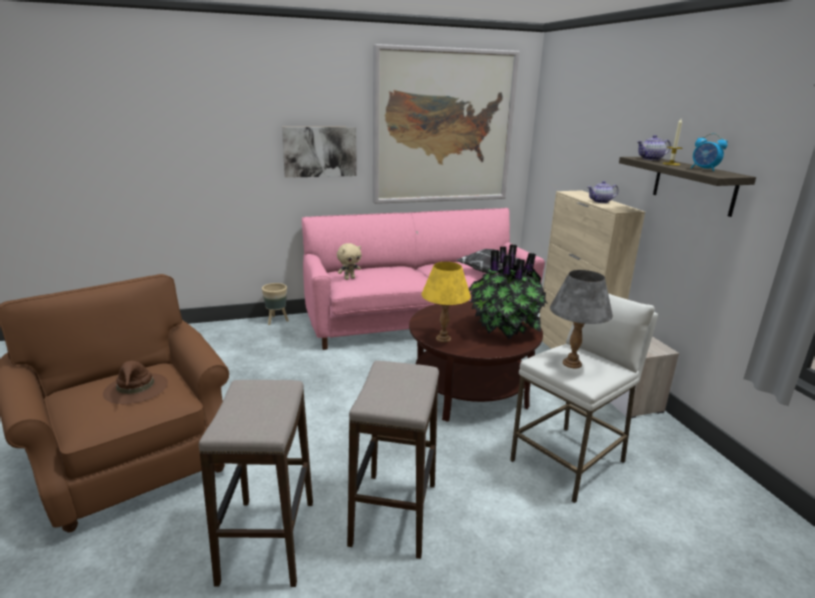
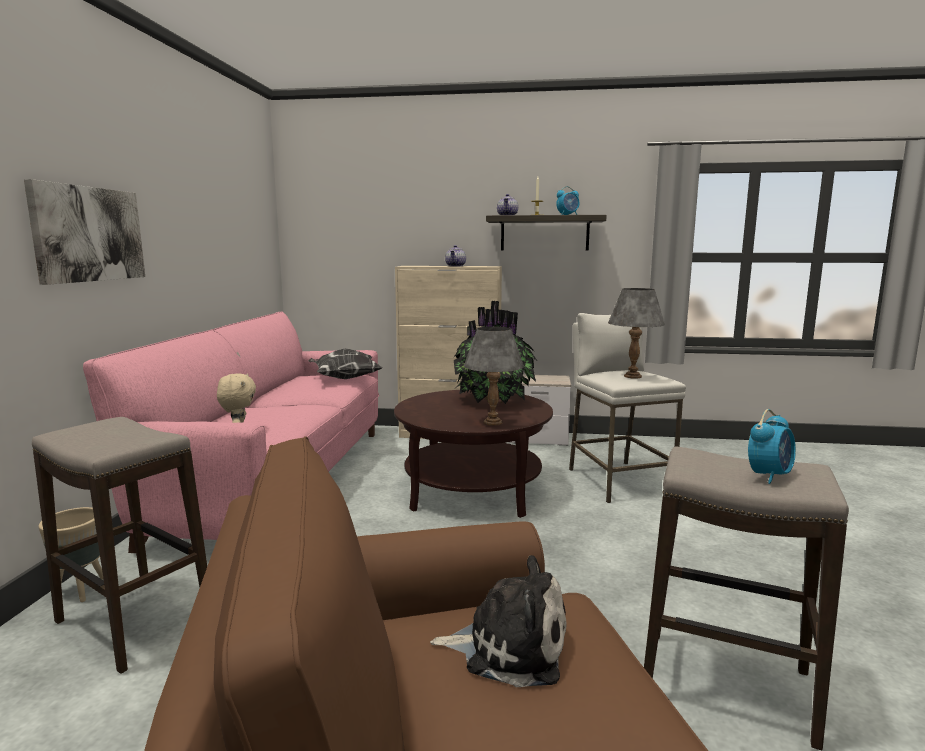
camera: 65 degrees left, 10 degrees down
brown hat [103,361,168,404] -> plush toy [430,555,566,687]
stool [347,361,439,559] -> stool moved to [32,417,207,674]
picture [373,44,520,204] -> none
yellow table lamp [421,262,471,343] -> grey table lamp [464,326,524,426]
none -> alarm clock [748,409,796,484]

